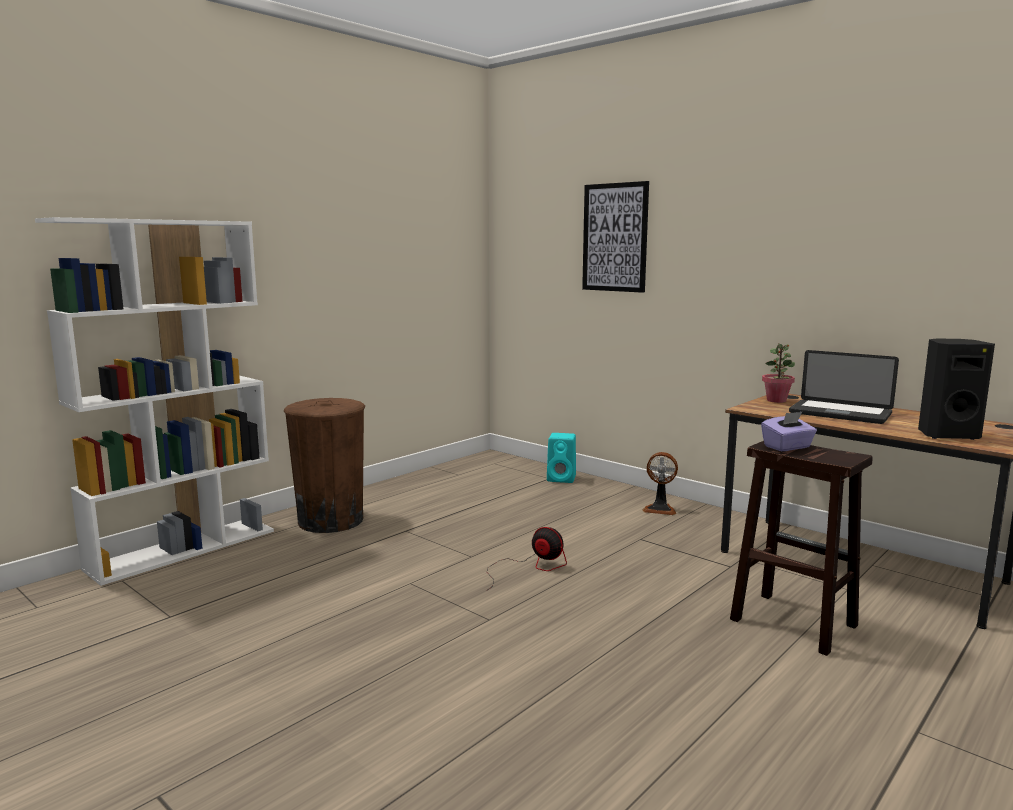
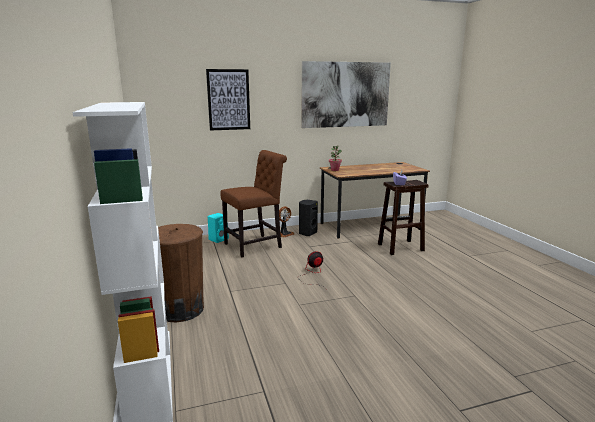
camera: 60 degrees left, 5 degrees up
laptop [789,350,899,424] -> none
black speaker [918,339,995,440] -> black speaker moved to [299,200,318,236]
none -> brown chair [220,150,287,258]
none -> picture [302,61,391,128]

